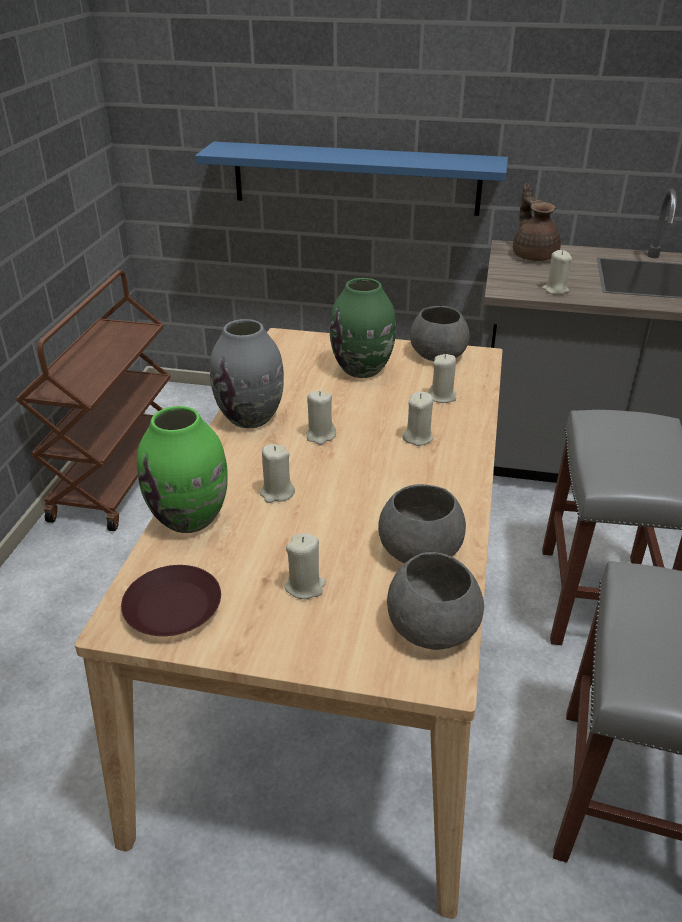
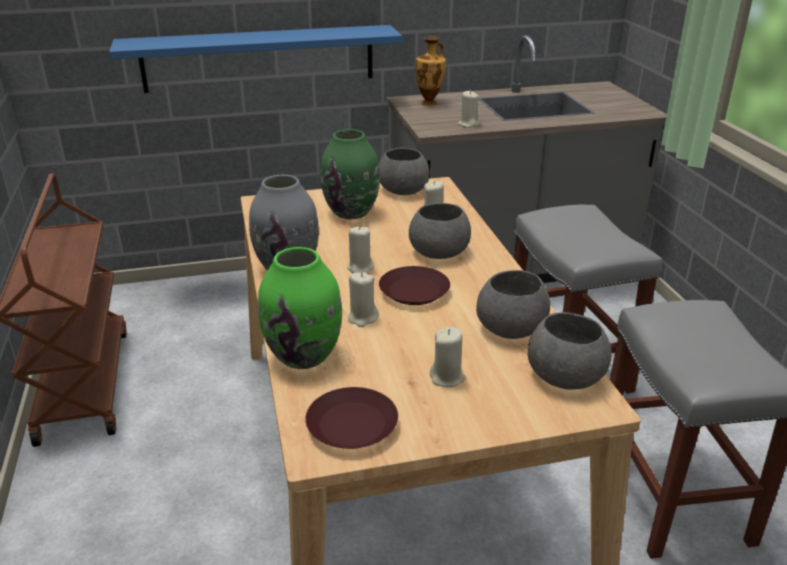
camera: 25 degrees left, 5 degrees down
beige candle [402,391,433,446] -> grey bowl [409,203,471,259]
brown teapot [513,183,561,261] -> vase [416,36,446,106]
none -> brown plate [379,266,450,305]

